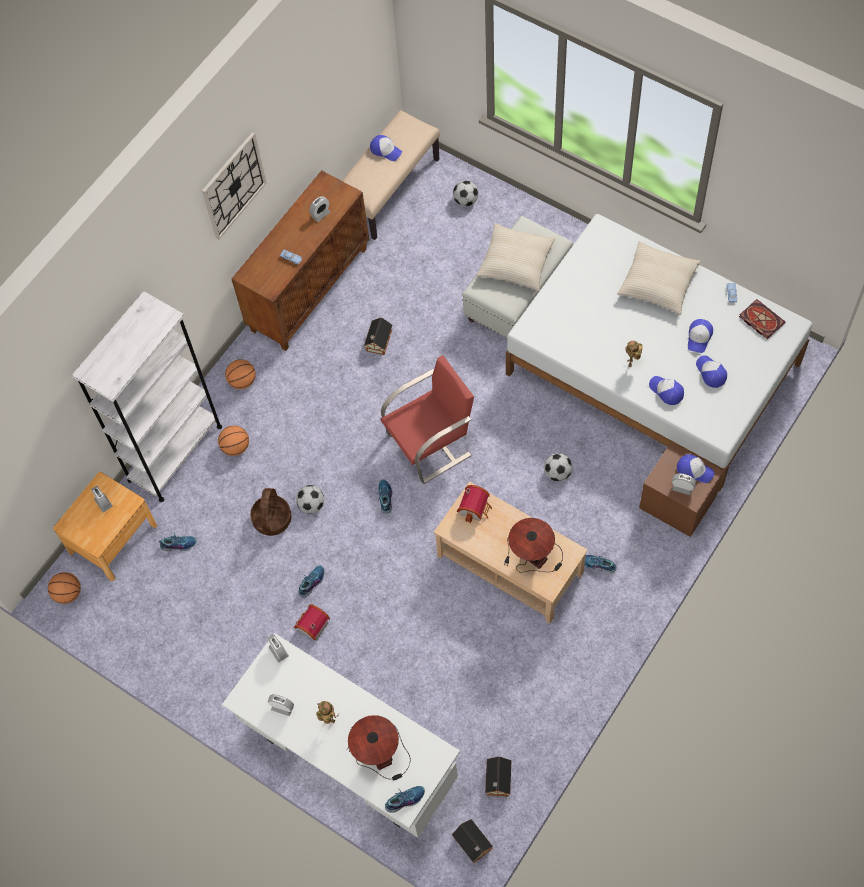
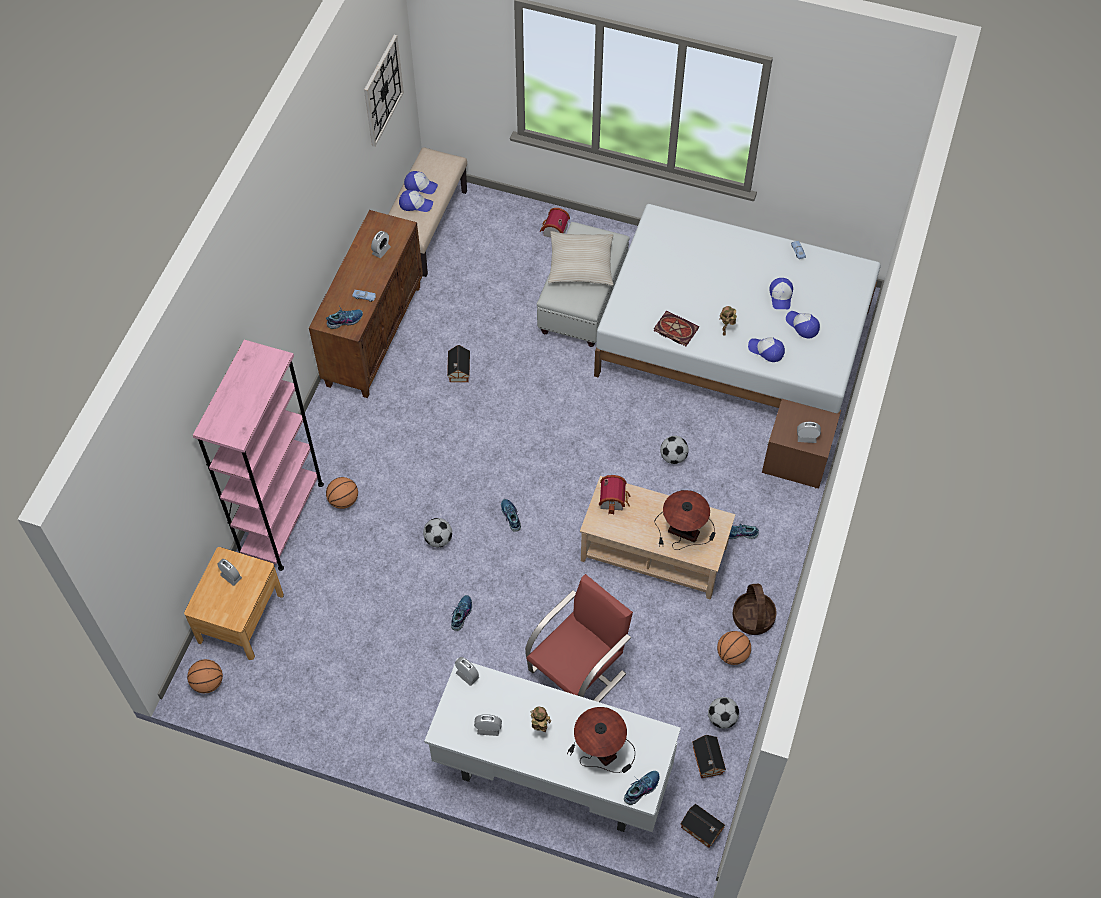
camera: 20 degrees left, 5 degrees down
white bookcase [72,291,222,502] -> pink bookcase [193,340,324,571]
shoe [159,533,197,551] -> shoe moved to [326,306,363,329]
wall clock [202,132,267,240] -> wall clock moved to [364,35,404,147]
basketball [225,359,256,389] -> basketball moved to [717,631,751,665]
basket [250,488,292,536] -> basket moved to [733,584,777,635]
toy house [294,604,330,641] -> toy house moved to [540,208,570,238]
red chair [381,355,474,484] -> red chair moved to [525,574,633,702]
football [453,181,478,207] -> football moved to [708,697,739,729]
beige pillow [617,241,701,315] -> none
cap [677,454,714,483] -> cap moved to [399,190,433,212]
book [739,299,785,339] -> book moved to [653,311,699,346]

